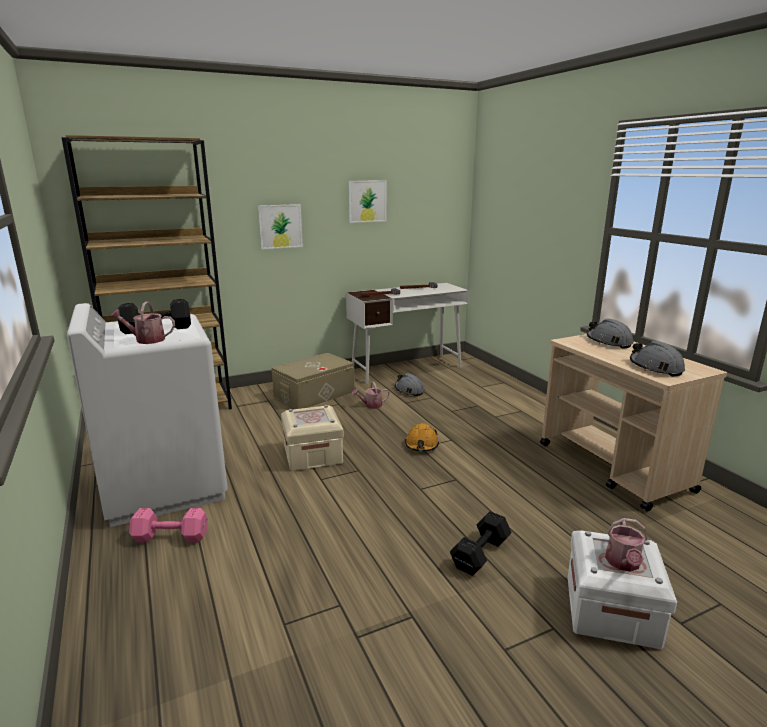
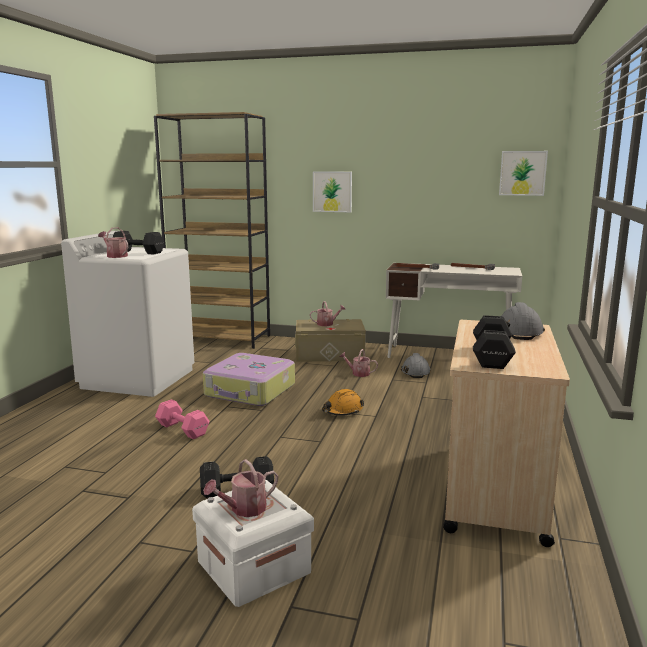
camera: 40 degrees right, 5 degrees down
pink dumbbell [129,508,208,543] -> pink dumbbell moved to [155,399,209,439]
beige storage box [281,405,344,471] -> suitcase [203,353,295,406]
picture [349,180,387,223] -> picture moved to [499,151,548,196]
grey hard hat [630,341,685,377] -> black dumbbell [473,315,516,369]
none -> watering can [310,301,345,326]

